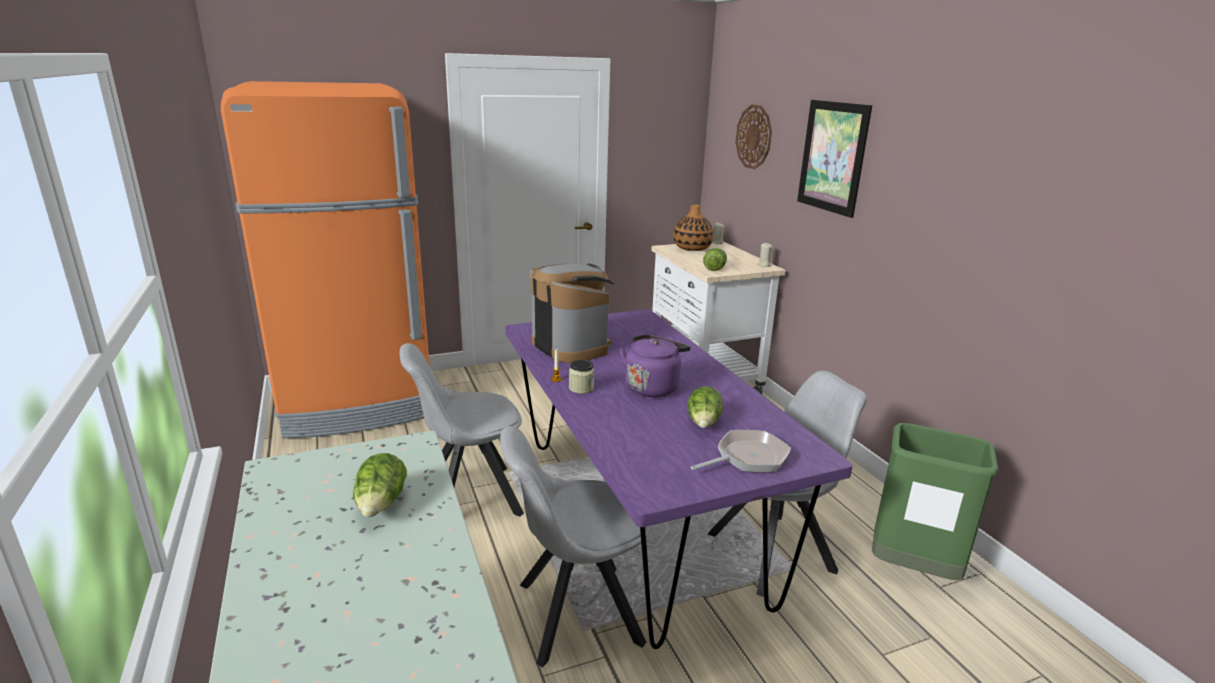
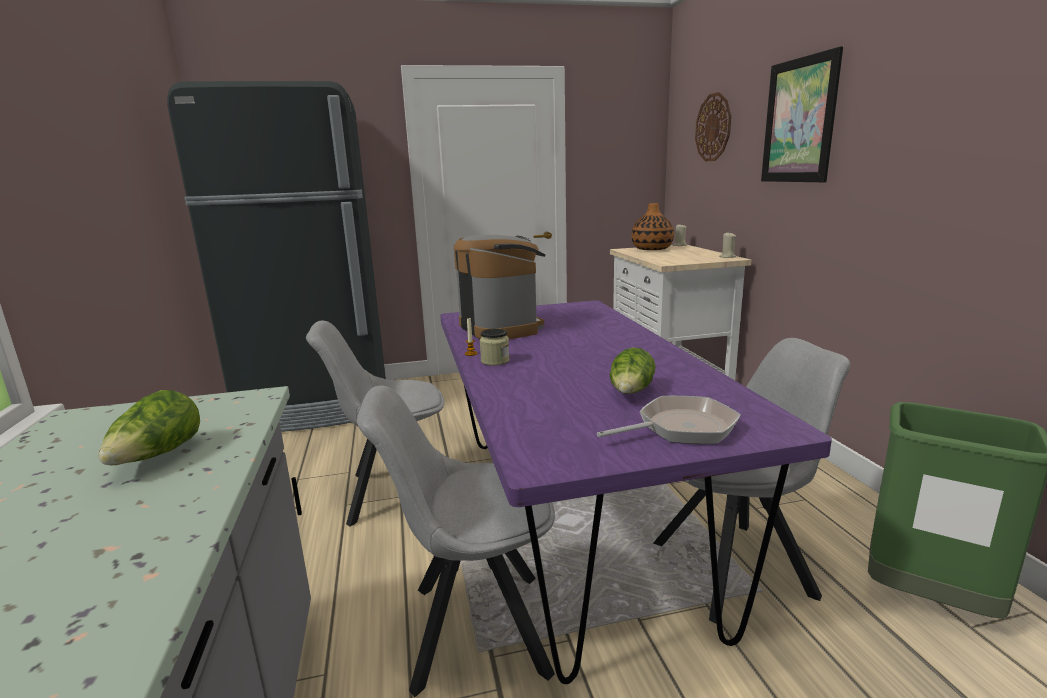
camera: 10 degrees right, 5 degrees down
orange fridge [221,81,430,438] -> black fridge [167,81,386,432]
purple kettle [619,334,691,397] -> none
lettuce [703,248,727,271] -> none

